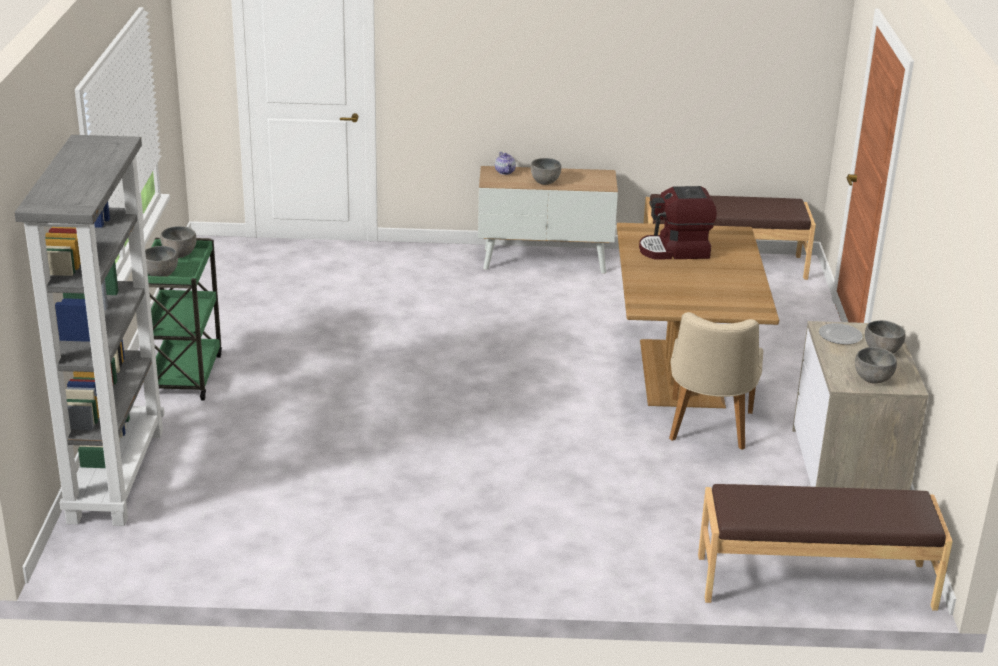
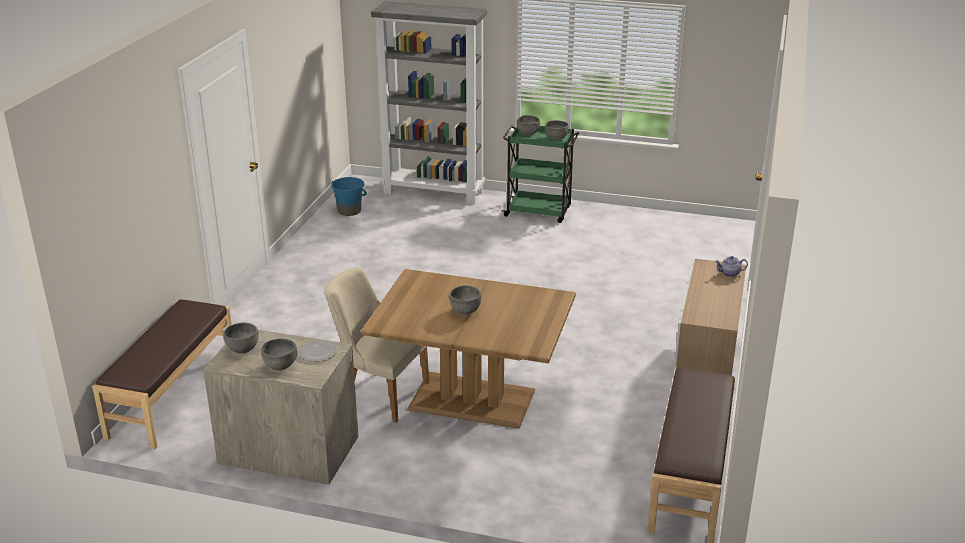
camera: 105 degrees right, 0 degrees up
grey bowl [531,158,561,185] -> grey bowl moved to [449,285,481,315]
coffee machine [639,186,717,260] -> none
none -> blue bucket [331,177,367,216]

